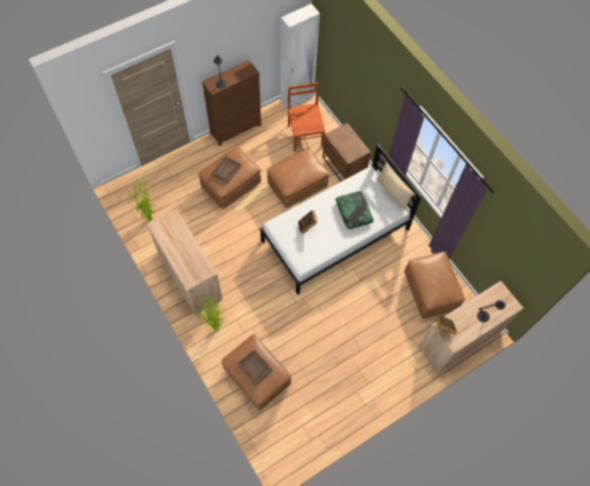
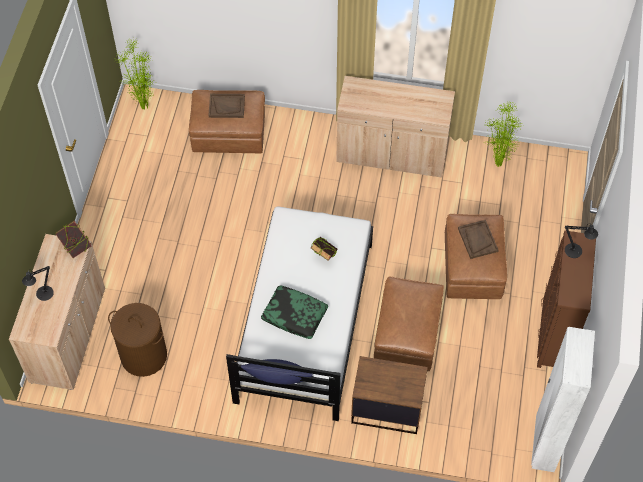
camera: 135 degrees right, 5 degrees down
potted plant [195,294,226,332] -> potted plant moved to [117,38,155,110]
brown chair [288,82,326,152] -> none
beige pillow [376,162,415,210] -> blue pillow [241,359,313,384]
brown ottoman [404,251,465,319] -> brown laundry basket [108,303,167,377]

